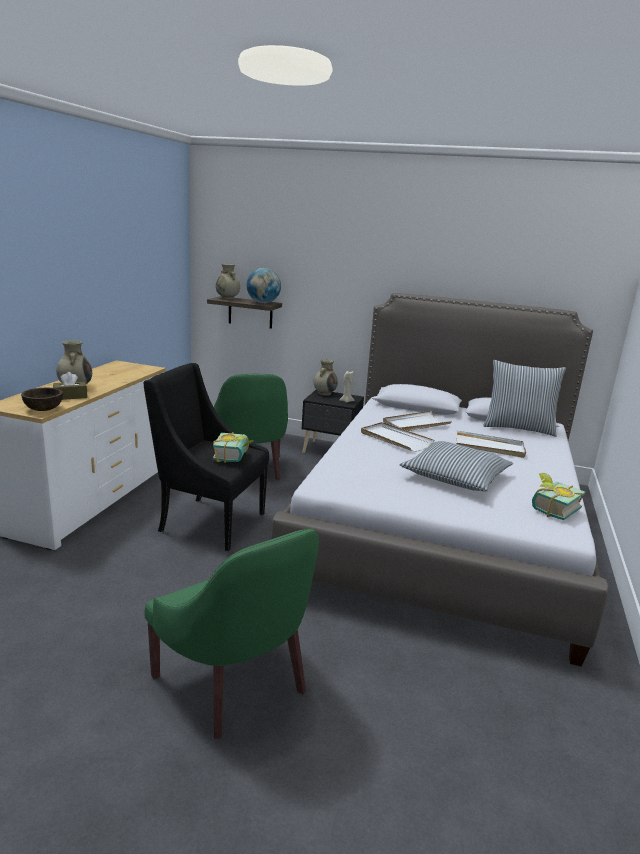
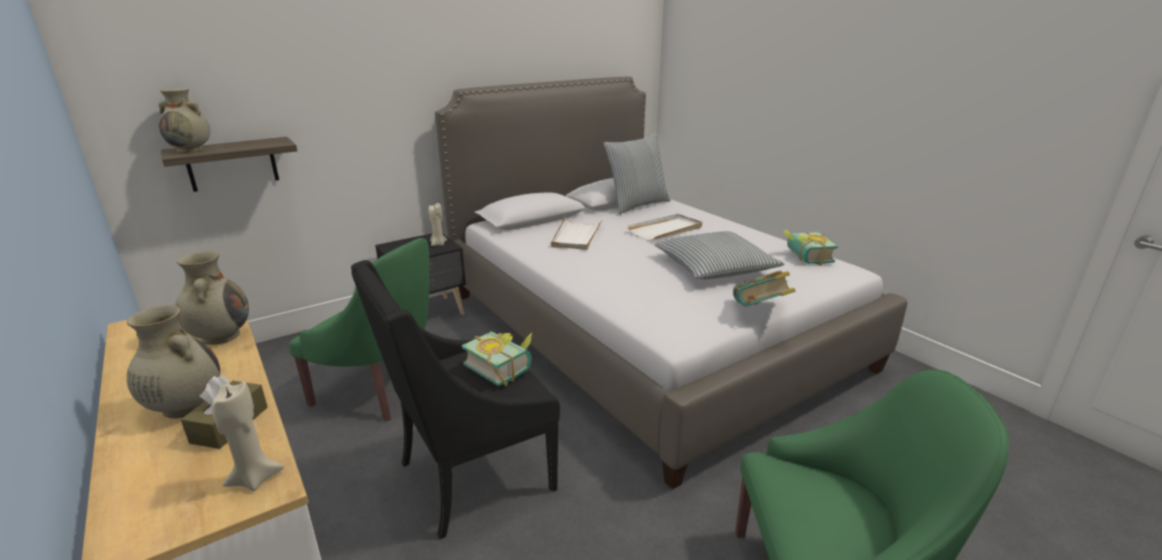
camera: 50 degrees left, 5 degrees up
brown bowl [21,388,63,411] -> beige candle [212,382,284,491]
globe [246,268,281,303] -> none
beige vase [314,359,338,396] -> beige vase moved to [175,251,249,345]
white tray [361,422,434,452] -> none
none -> book [733,271,796,306]

